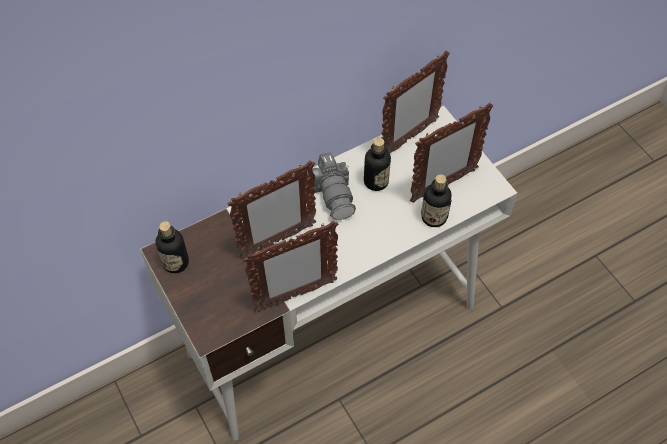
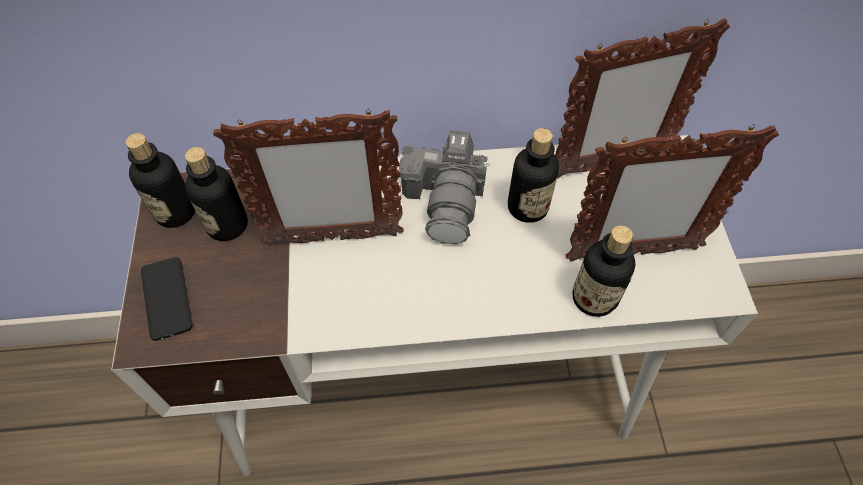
camera: 25 degrees right, 0 degrees up
picture frame [243,221,338,312] -> none
none -> phone [141,257,193,341]
none -> bottle [185,147,248,241]

